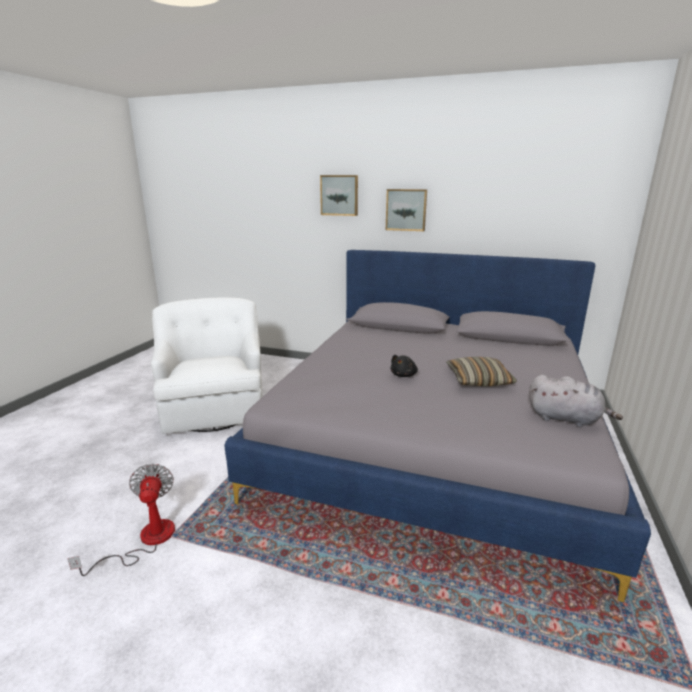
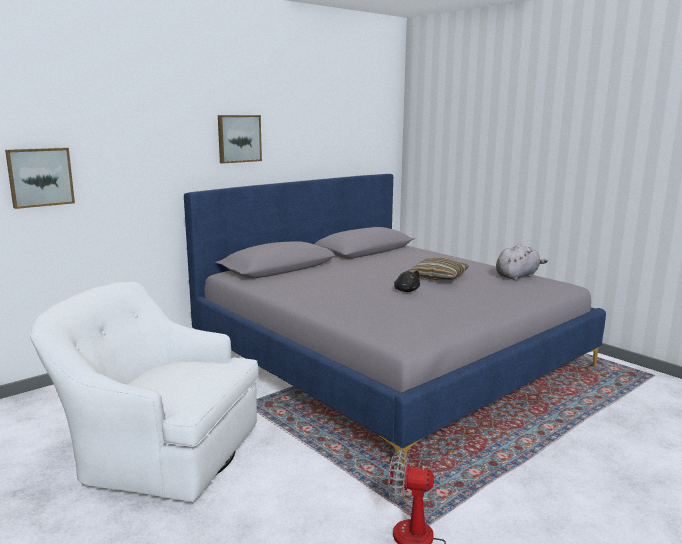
camera: 60 degrees left, 5 degrees down
picture [320,175,358,216] -> picture moved to [5,147,75,209]

